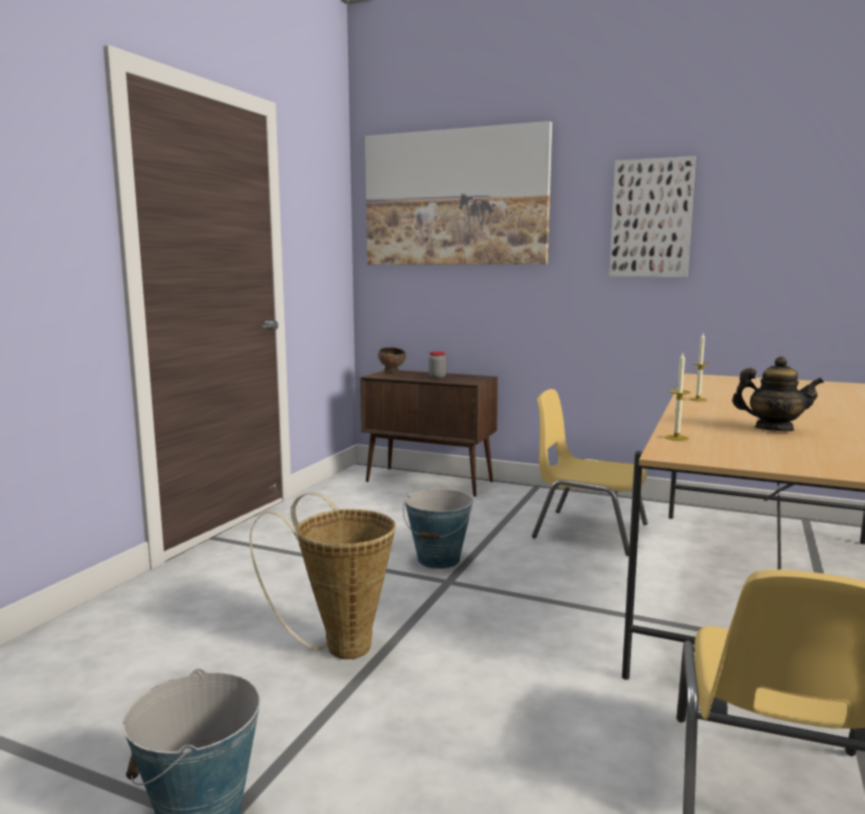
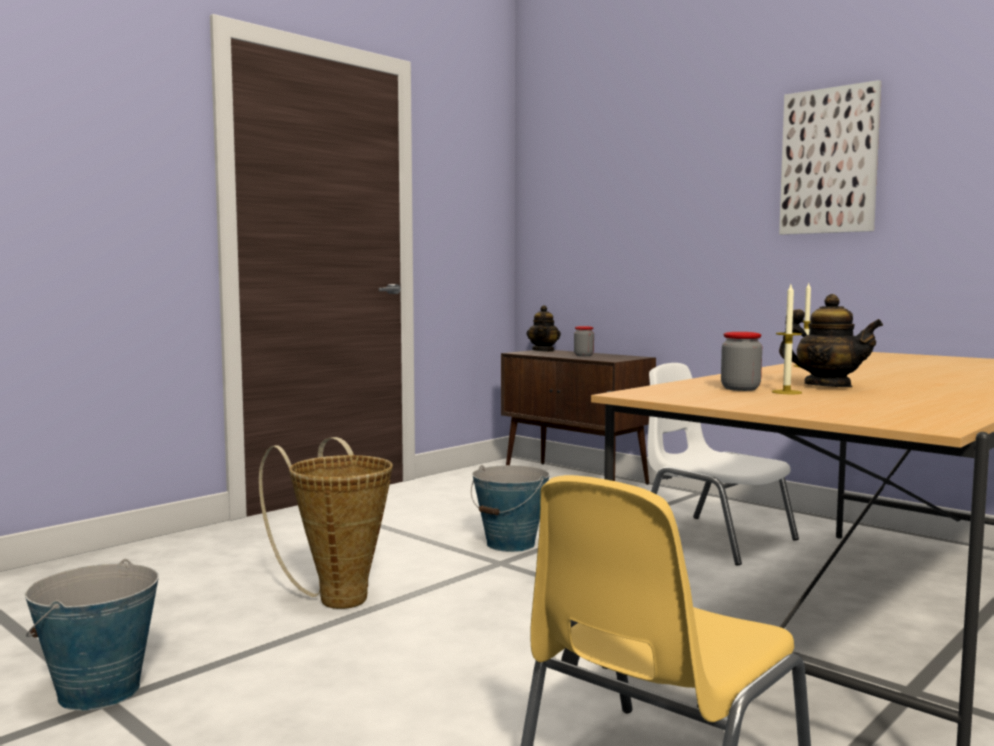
camera: 20 degrees right, 5 degrees down
picture [365,121,552,264] -> none
brown bowl [378,347,406,373] -> teapot [527,305,561,352]
yellow chair [532,389,648,556] -> white chair [647,363,799,565]
candle [665,353,690,441] -> candle moved to [772,285,802,394]
none -> jar [721,332,762,391]

